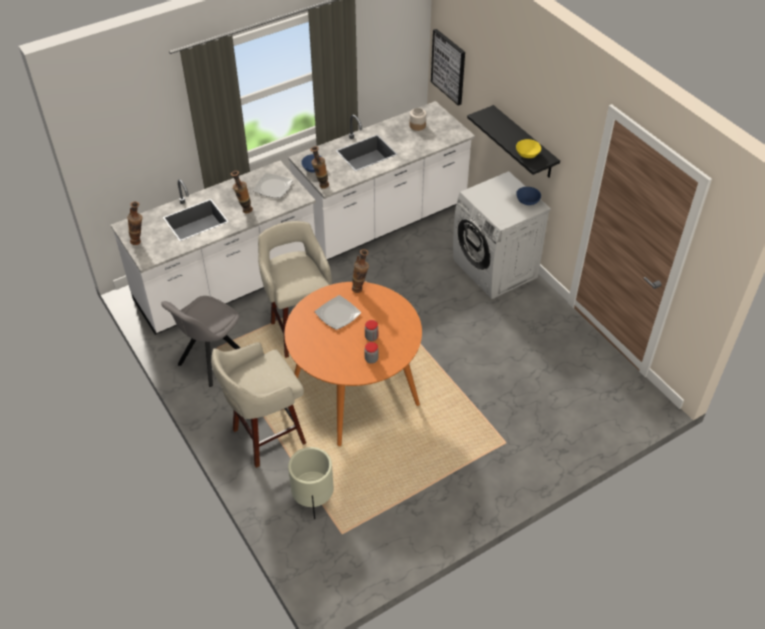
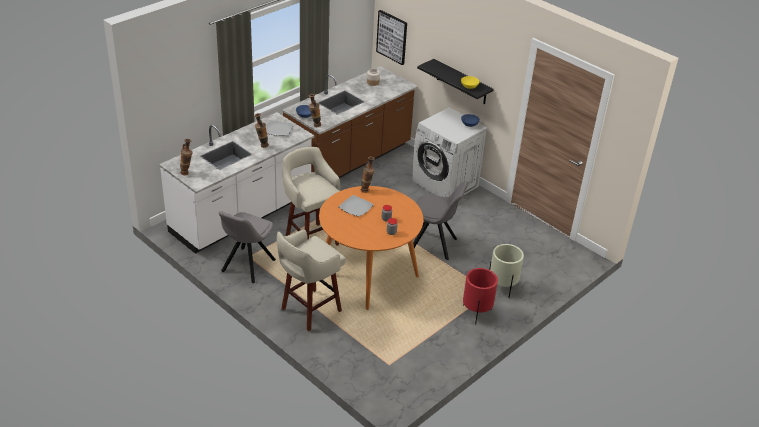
camera: 15 degrees left, 10 degrees down
white counter [288,101,475,260] -> brown counter [282,66,418,178]
beige planter [288,447,334,519] -> beige planter moved to [489,244,524,298]
none -> grey chair [413,181,468,260]
none -> red planter [463,268,498,324]

